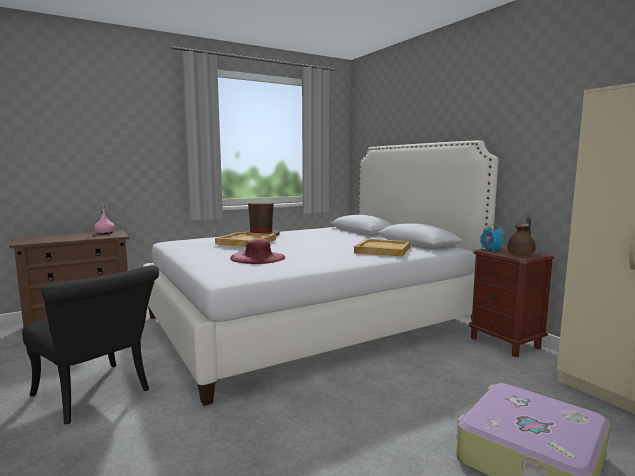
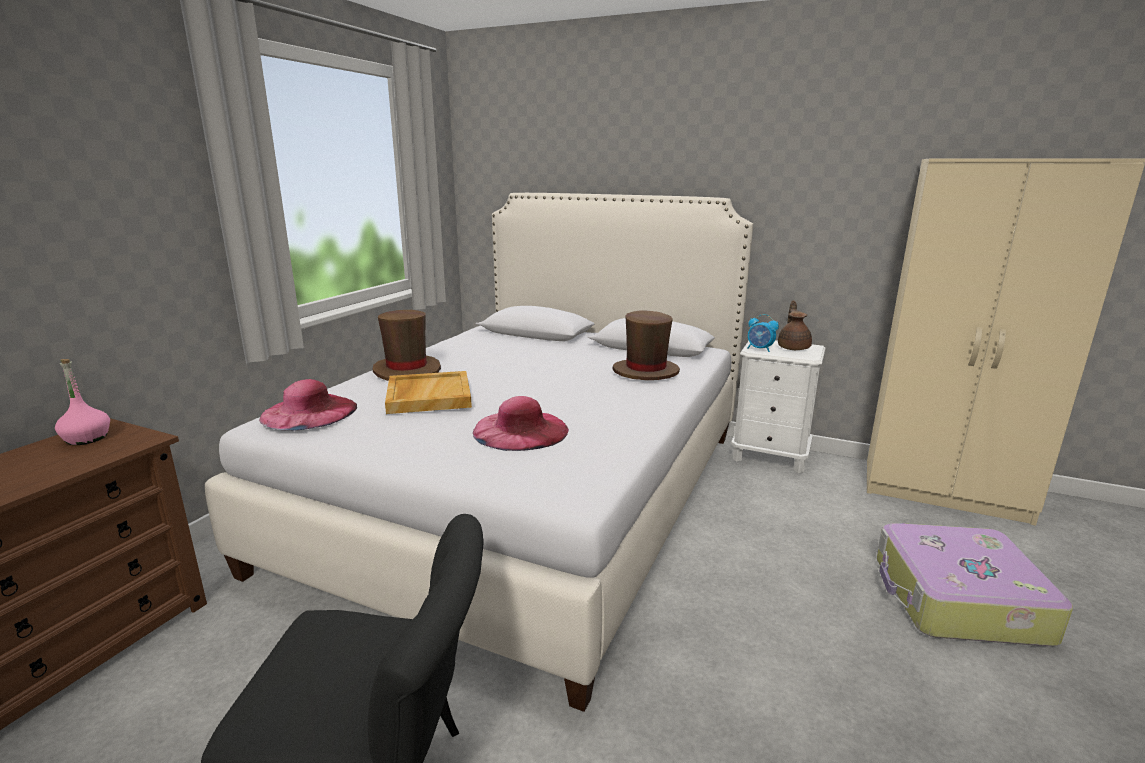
camera: 35 degrees left, 10 degrees up
beige tray [354,239,410,257] -> brown hat [613,310,680,380]
brown nightstand [469,246,555,357] -> white nightstand [731,340,825,473]
none -> pink hat [259,379,357,430]

